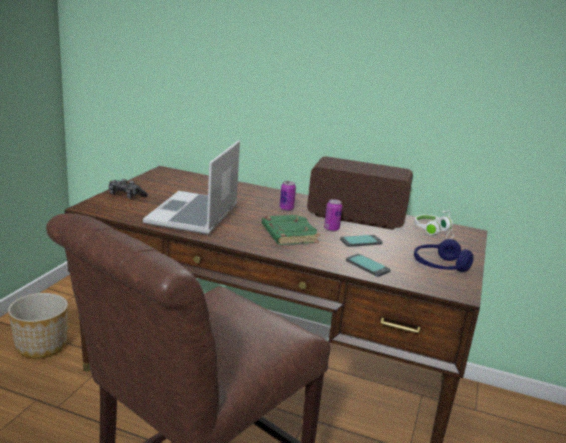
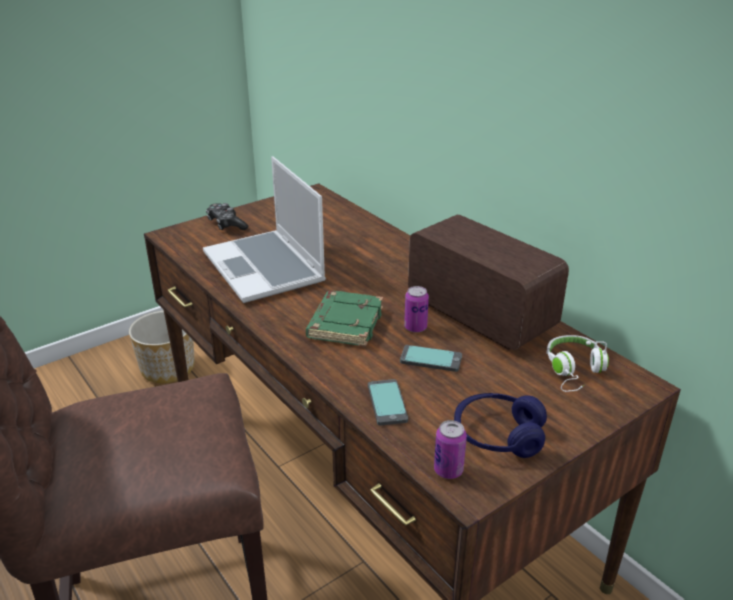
camera: 35 degrees right, 10 degrees up
laptop [143,140,240,235] -> laptop turned 75 degrees counterclockwise [203,156,326,303]
can [280,181,296,211] -> can moved to [434,420,467,479]

